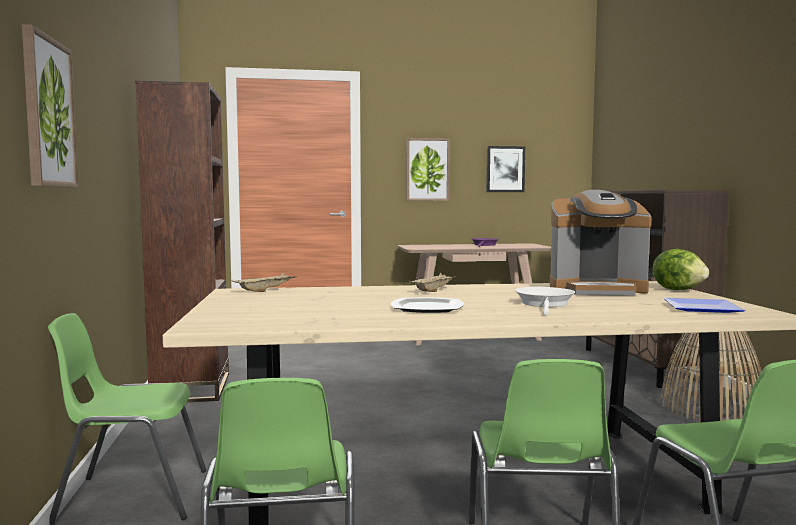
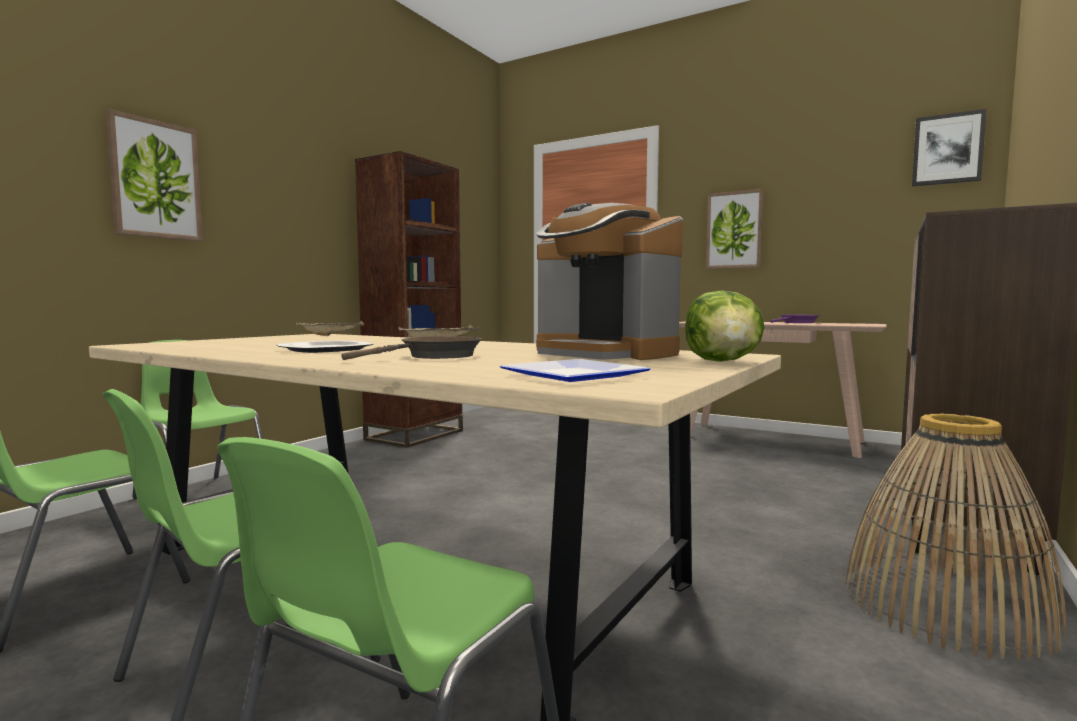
camera: 40 degrees right, 0 degrees up
picture [486,146,525,192] -> picture moved to [912,109,987,186]
white frying pan [515,287,575,315] -> brown frying pan [341,336,482,360]

